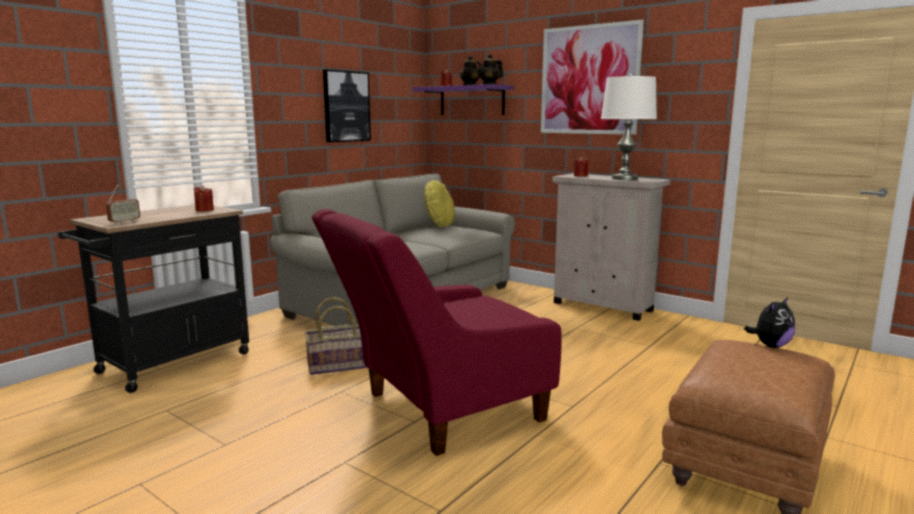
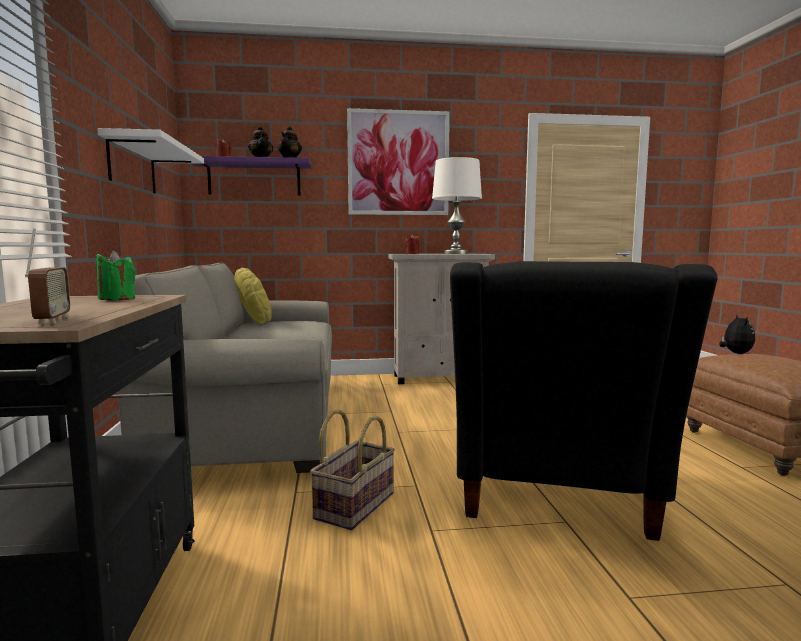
camera: 45 degrees left, 5 degrees down
red candle [194,185,214,212] -> green candle [96,250,135,300]
red armchair [312,209,562,456] -> black armchair [450,261,718,541]
picture [323,70,371,142] -> white shelf [97,128,204,193]

